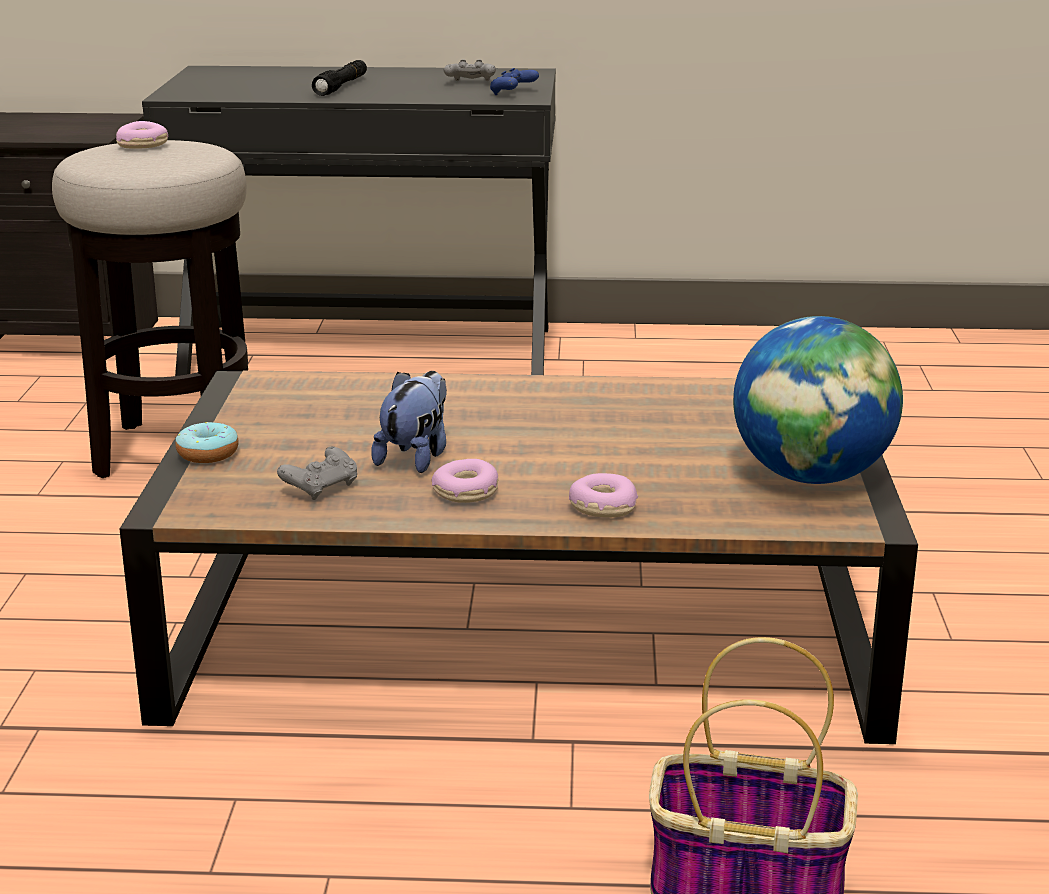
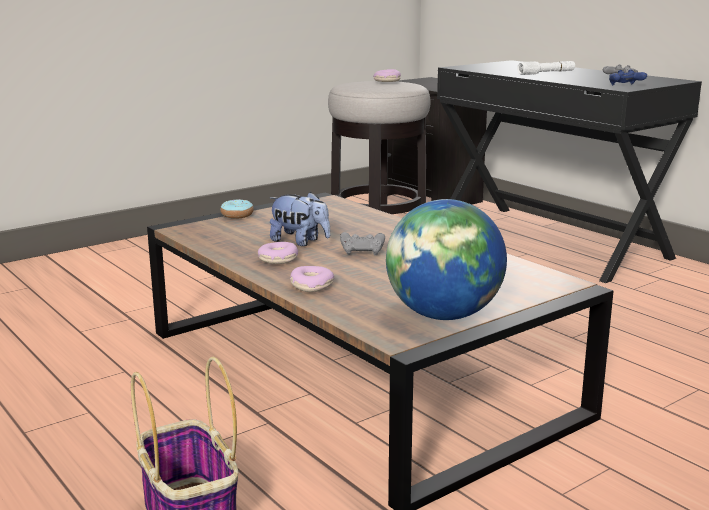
camera: 50 degrees right, 5 degrees down
grey game controller [277,447,357,500] -> grey game controller moved to [340,232,385,256]
black flashlight [312,60,367,96] -> white flashlight [517,61,575,75]
plush toy [371,371,447,473] -> plush toy turned 45 degrees clockwise [270,192,330,246]

